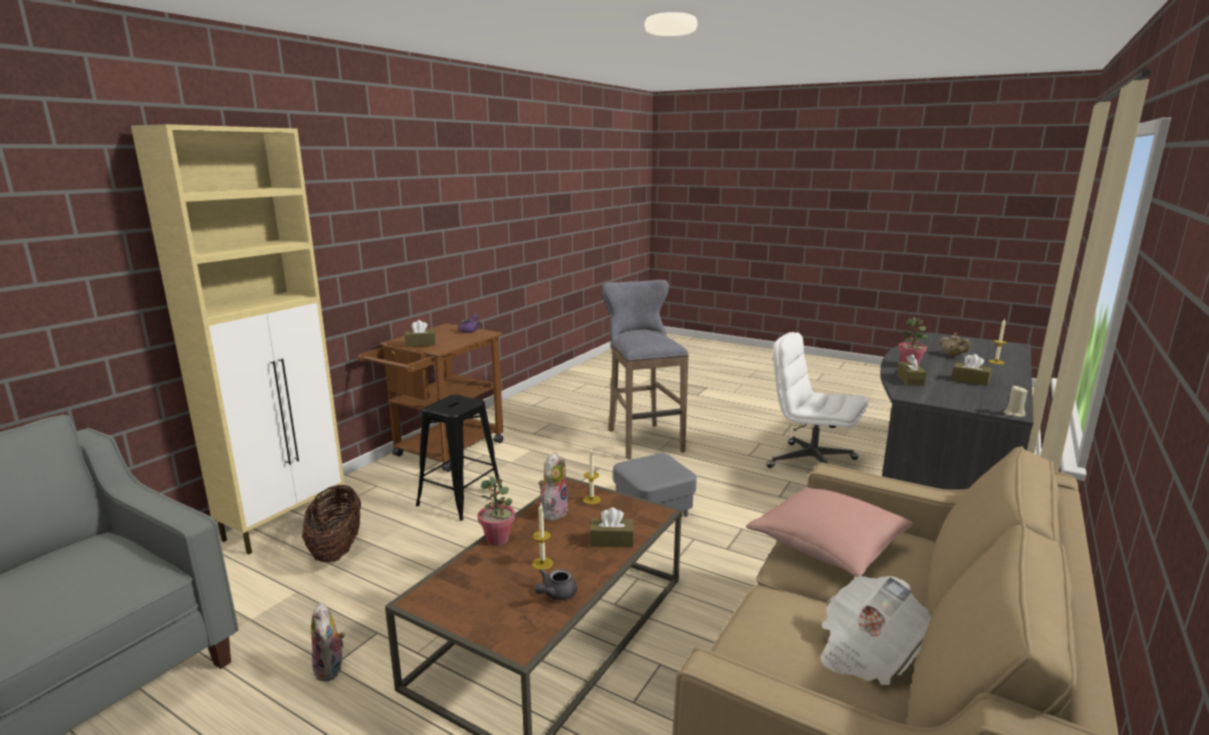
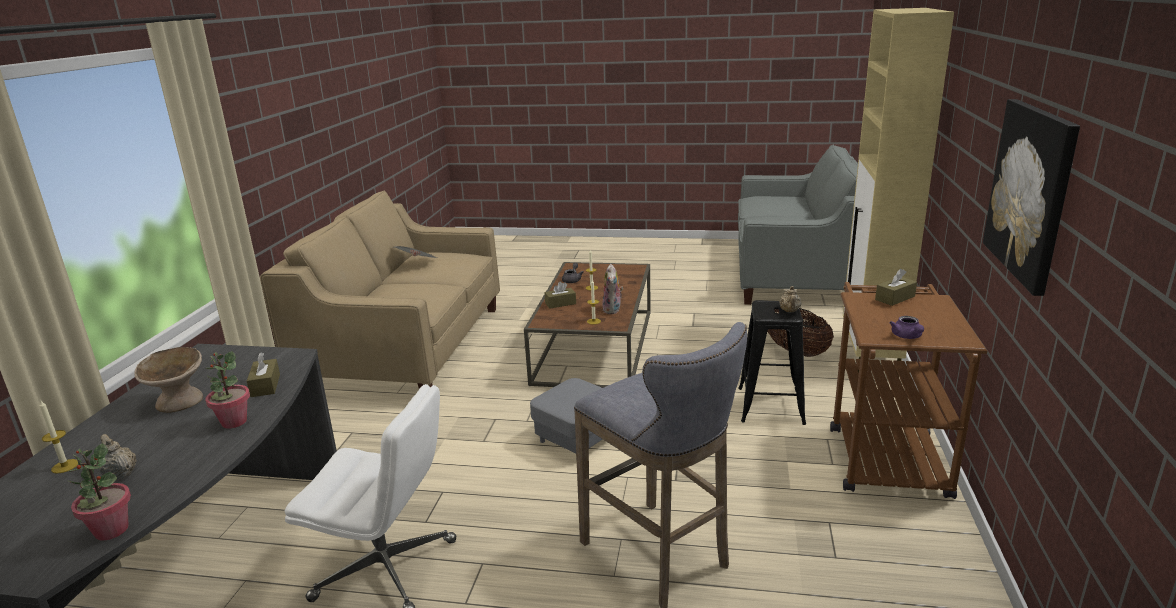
camera: 160 degrees right, 5 degrees up
plush toy [311,603,345,682] -> none
potted plant [478,476,515,546] -> potted plant moved to [67,444,131,541]
pink pillow [746,488,915,577] -> none
brown tissue box [951,354,992,386] -> beige bowl [134,347,203,413]
beige candle [1004,386,1028,417] -> none
none -> beige teapot [779,286,801,313]
none -> picture [983,99,1080,296]

